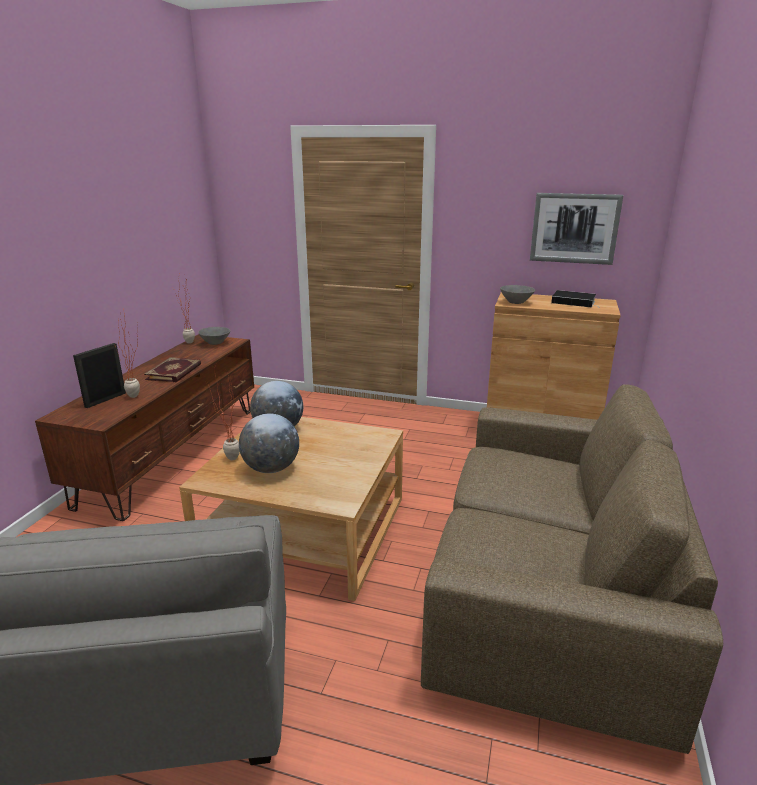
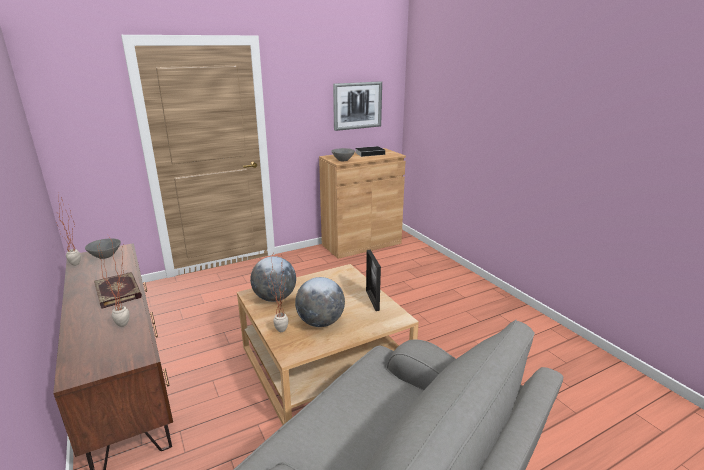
camera: 45 degrees left, 0 degrees up
picture frame [73,343,126,408] -> picture frame moved to [366,250,381,311]
brown sofa [421,384,723,754] -> none

